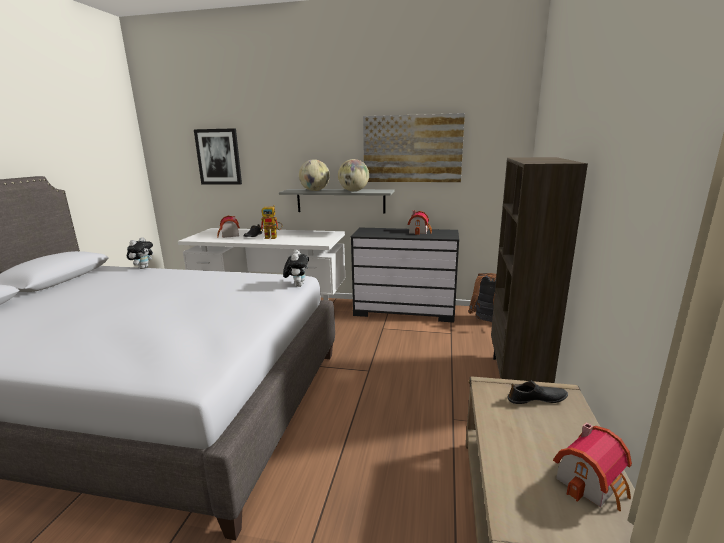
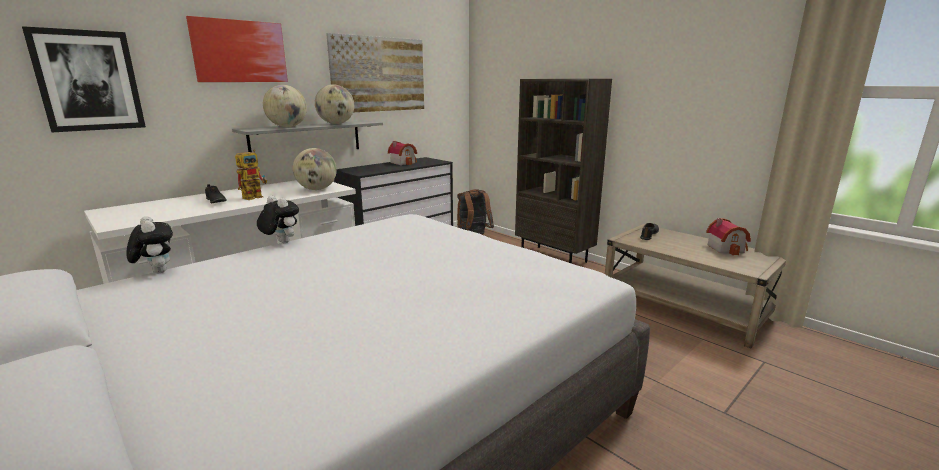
camera: 55 degrees left, 0 degrees up
toy house [217,216,240,238] -> none
plush toy [283,250,309,287] -> plush toy moved to [257,196,299,243]
none -> picture [186,16,288,82]
none -> globe [293,148,337,190]

